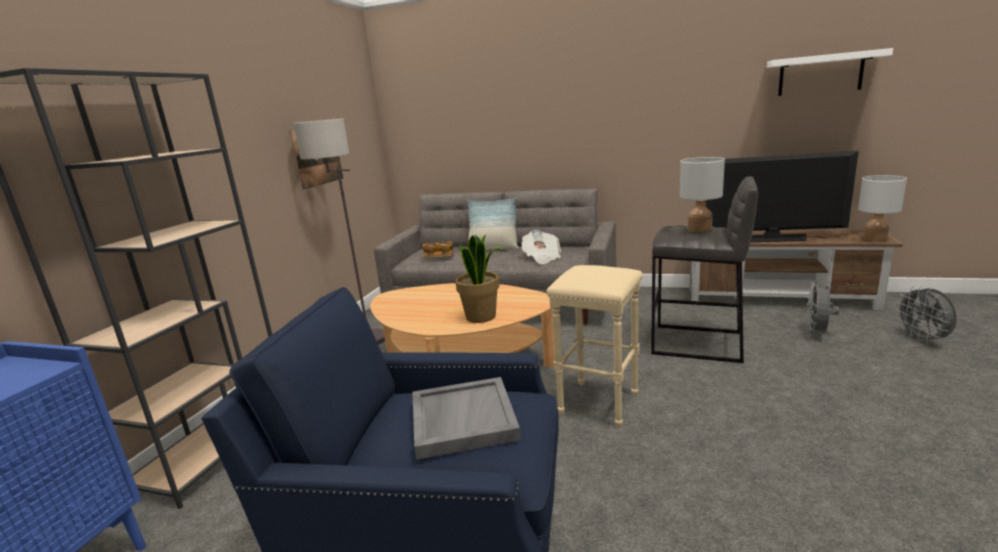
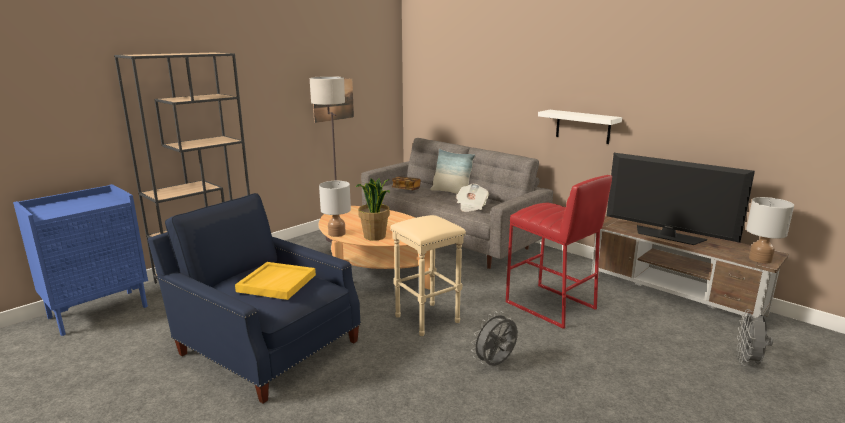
camera: 25 degrees right, 0 degrees up
grey tray [412,377,521,460] -> yellow tray [235,262,316,300]
grey stool [651,176,758,363] -> red stool [506,175,612,329]
grey table lamp [680,157,725,232] -> grey table lamp moved to [319,181,351,237]
white shelf [767,48,893,96] -> white shelf moved to [538,110,622,144]
grey fan [806,282,839,336] -> grey fan moved to [471,311,518,366]

